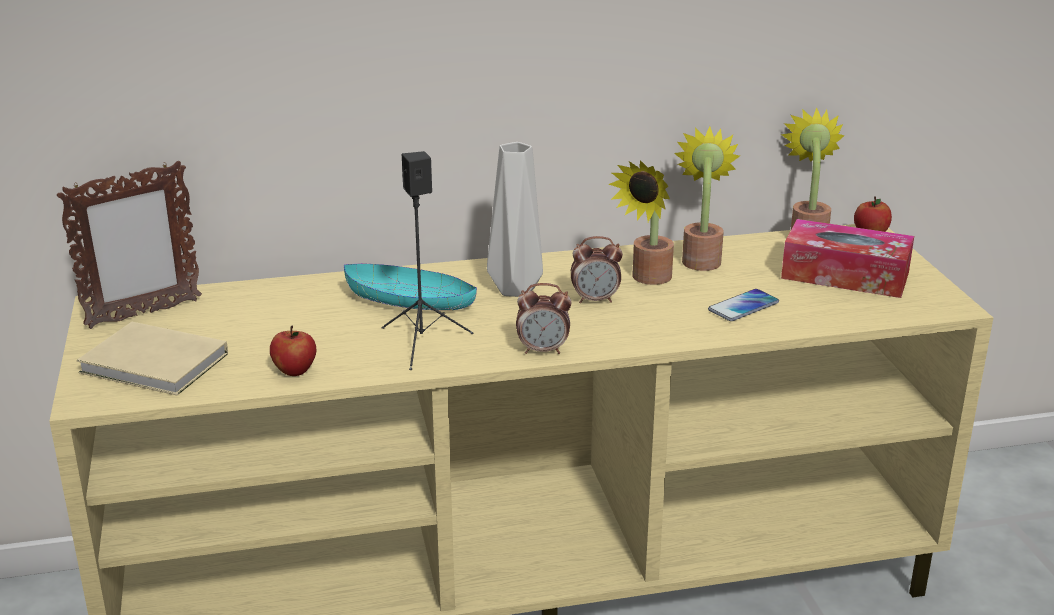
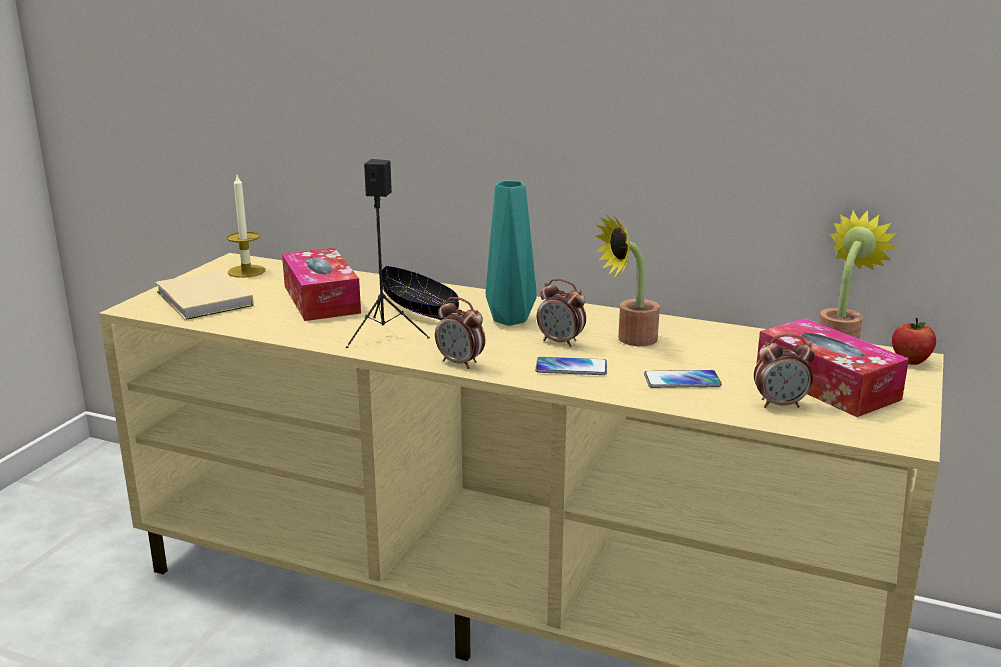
camera: 35 degrees right, 5 degrees down
picture frame [57,161,202,329] -> candle [227,175,265,278]
apple [270,326,316,376] -> none
turquoise bowl [344,264,477,310] -> black bowl [382,266,459,320]
grey vase [487,142,543,297] -> turquoise vase [486,181,537,326]
potted plant [674,126,740,271] -> none
none -> tissue box [282,248,361,321]
none -> phone [535,357,607,375]
none -> alarm clock [754,334,815,408]

